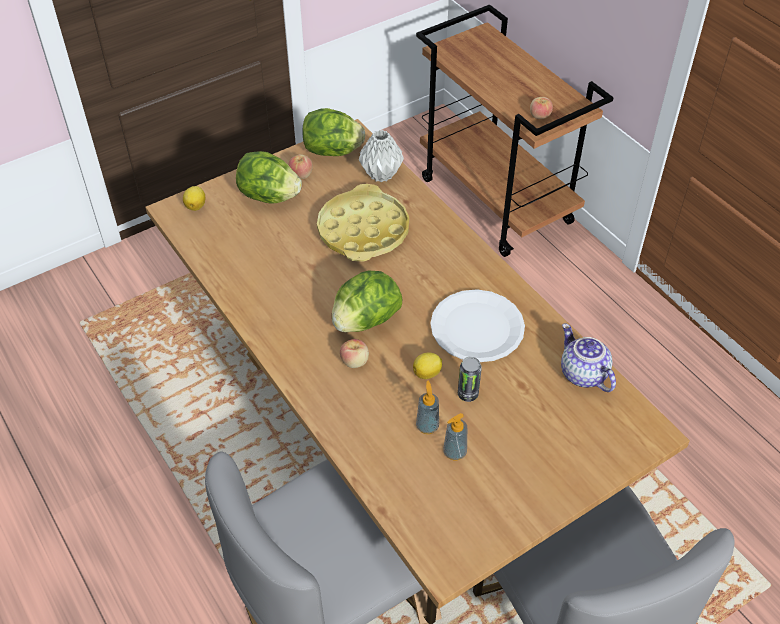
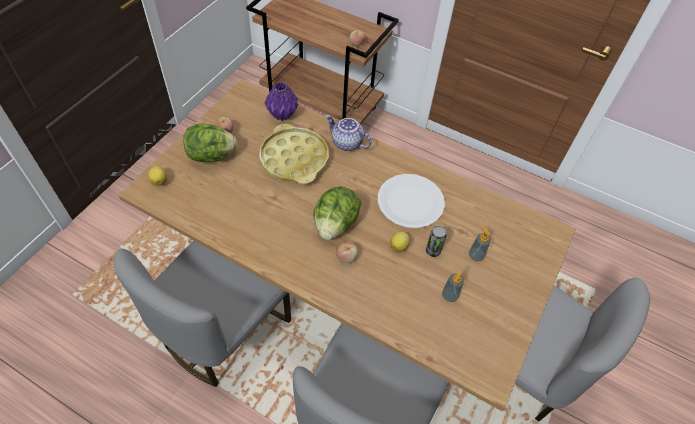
camera: 30 degrees left, 5 degrees up
lettuce [302,108,366,156] -> none
grey vase [359,130,404,182] -> purple vase [265,82,298,121]
soap dispenser [416,381,439,434] -> soap dispenser moved to [469,226,491,262]
teapot [561,324,616,392] -> teapot moved to [326,115,371,151]
none -> grey chair [113,241,291,387]

